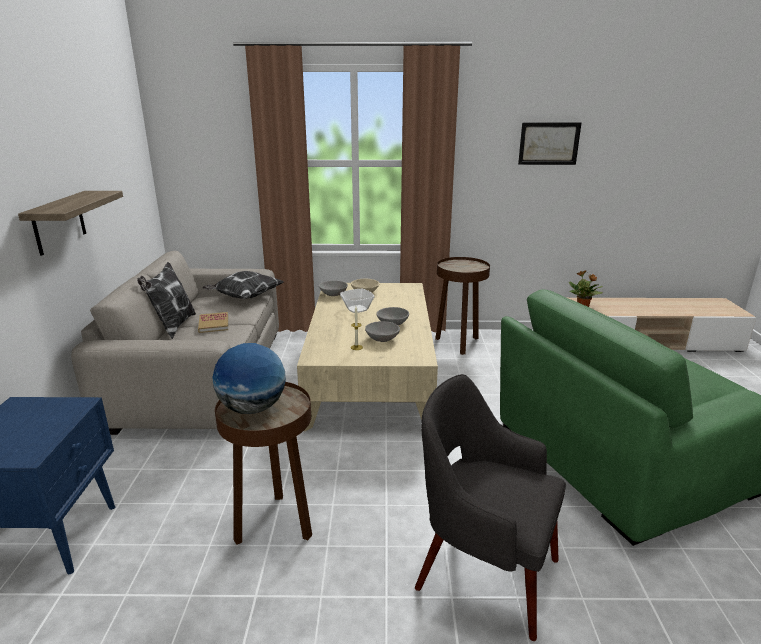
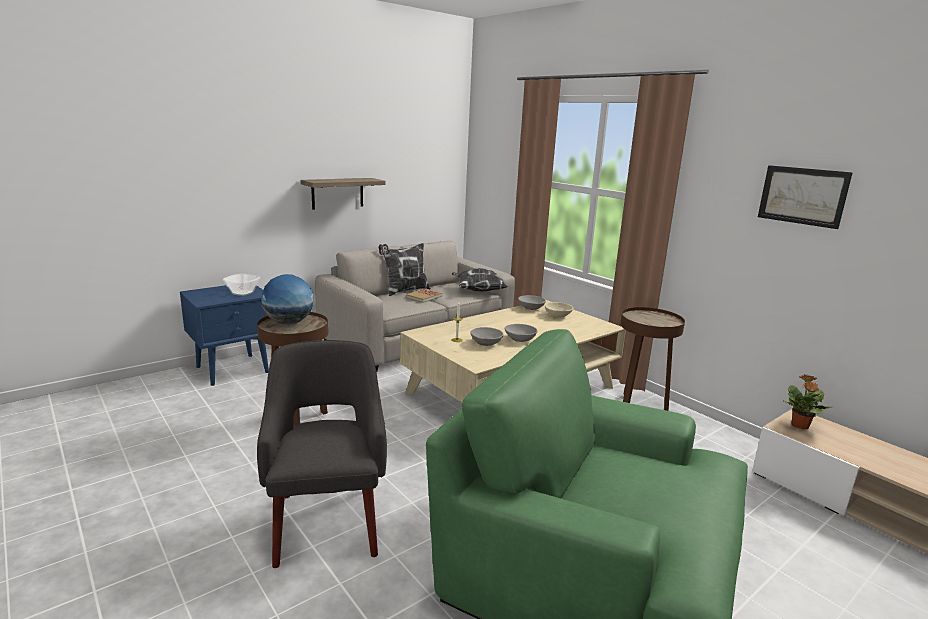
camera: 50 degrees right, 5 degrees down
bowl [340,289,374,313] -> bowl moved to [223,274,260,296]

